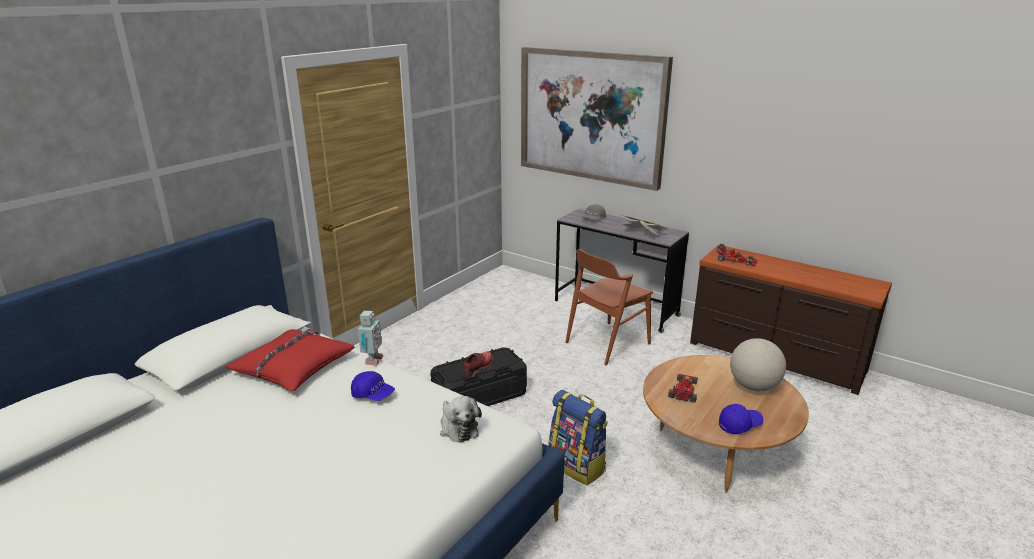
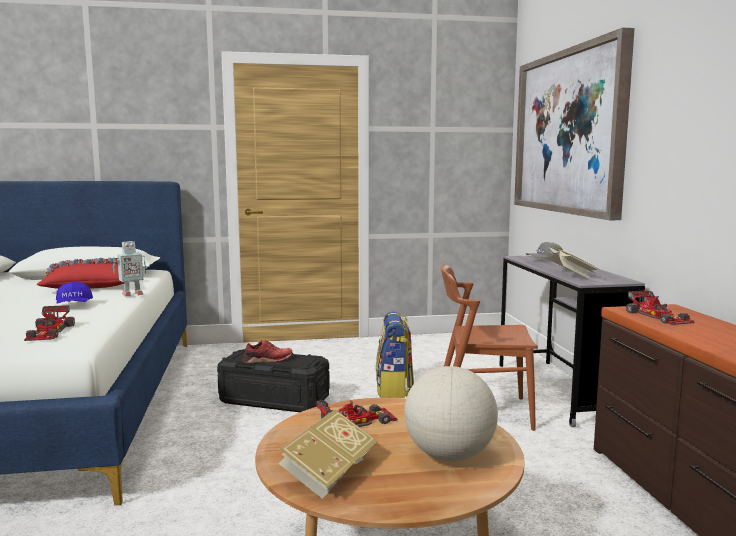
camera: 45 degrees right, 15 degrees down
plush toy [440,396,482,443] -> toy car [24,305,75,341]
backpack [548,390,608,485] -> backpack moved to [376,312,414,398]
blue cap [719,404,763,434] -> book [278,410,378,499]

